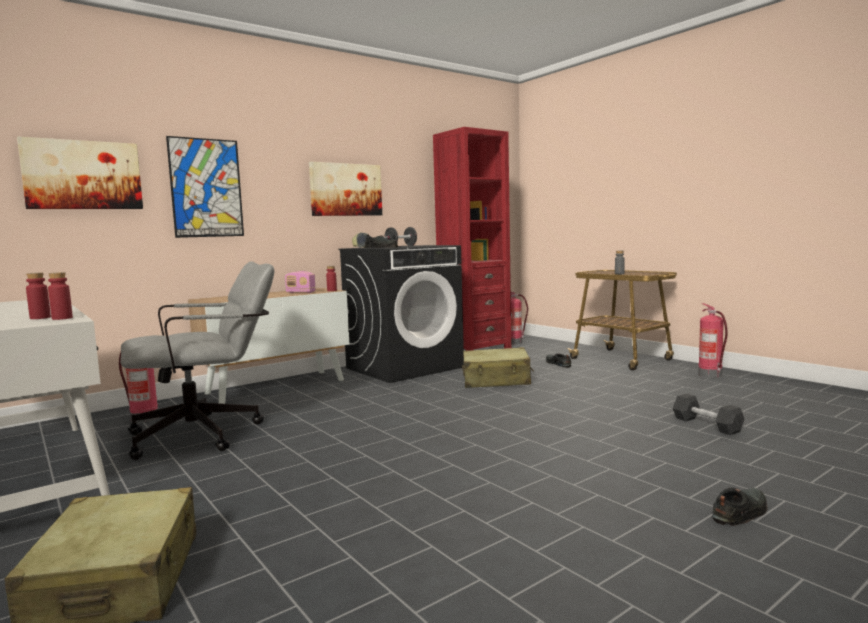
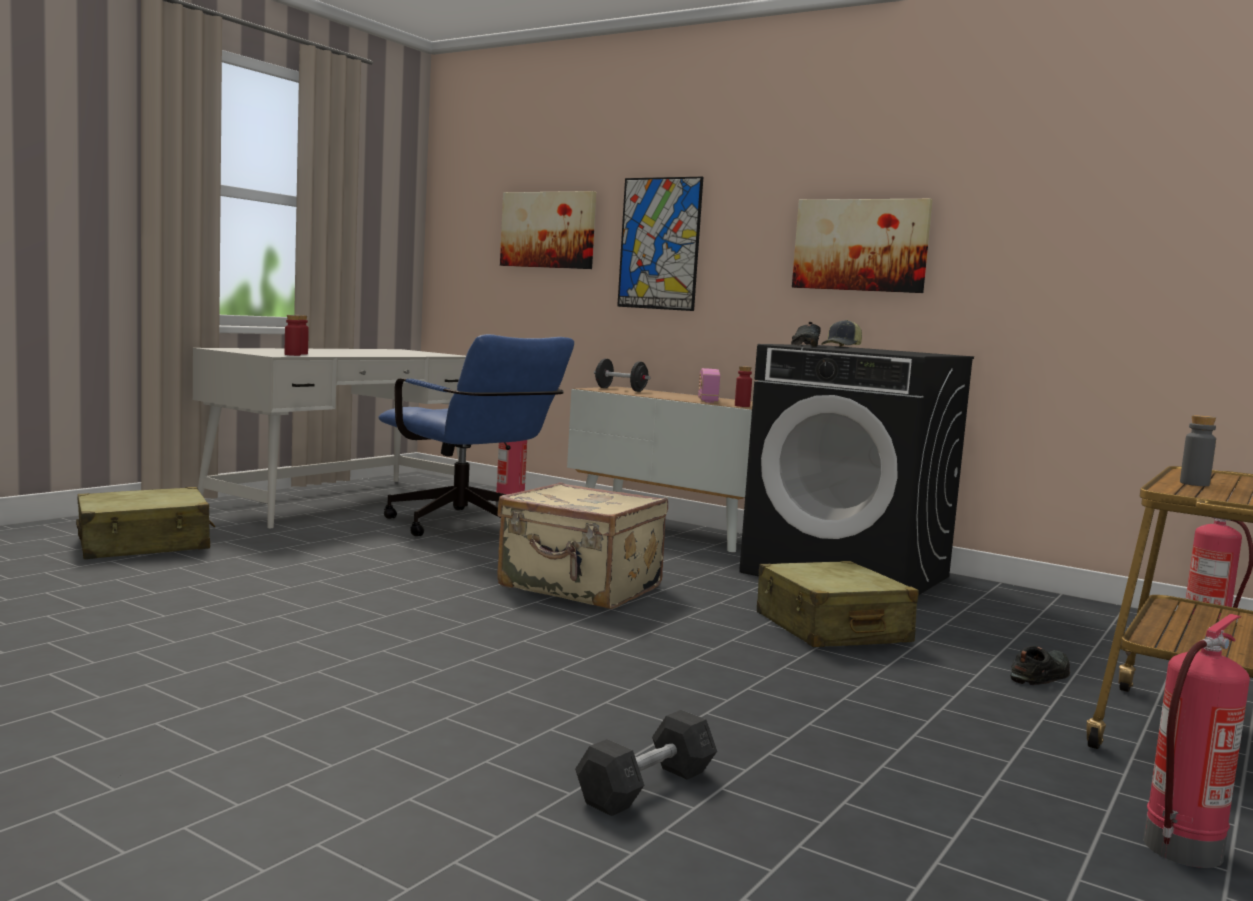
camera: 70 degrees right, 0 degrees up
grey office chair [120,261,275,460] -> blue office chair [379,334,574,536]
black dumbbell [384,227,417,246] -> black dumbbell moved to [594,358,651,392]
red bookcase [433,127,511,351] -> none
black shoe [712,487,768,526] -> none
none -> beige suitcase [497,482,668,609]

